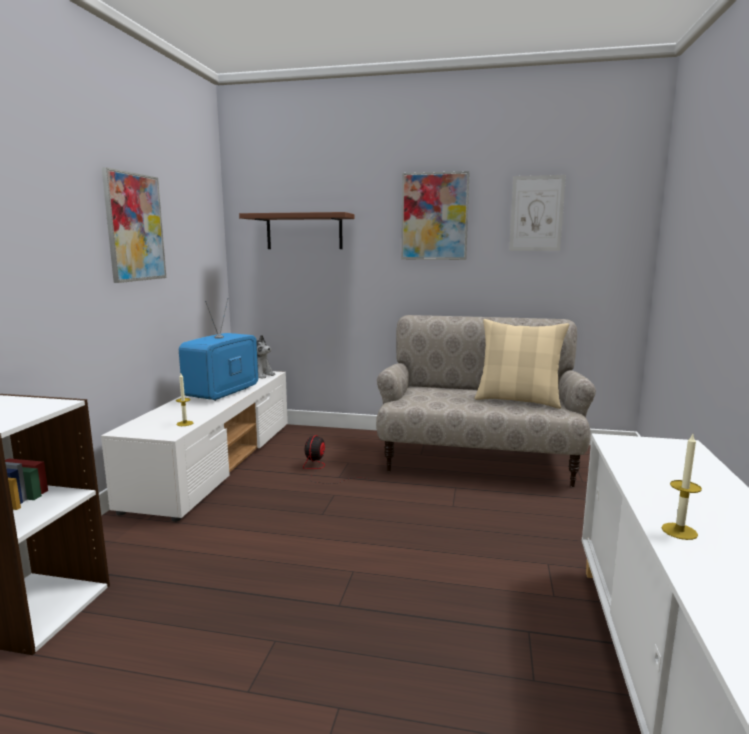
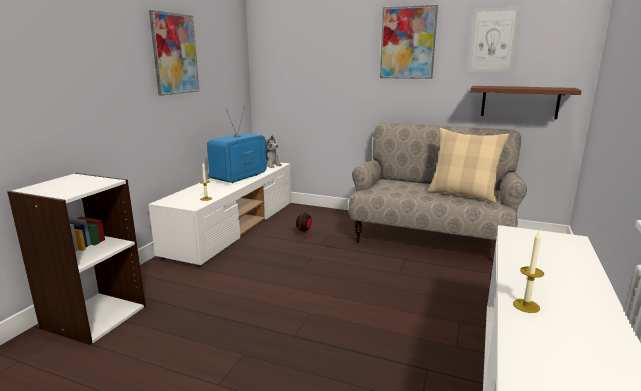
camera: 10 degrees right, 5 degrees up
brown shelf [239,212,355,249] -> brown shelf moved to [470,86,582,119]

